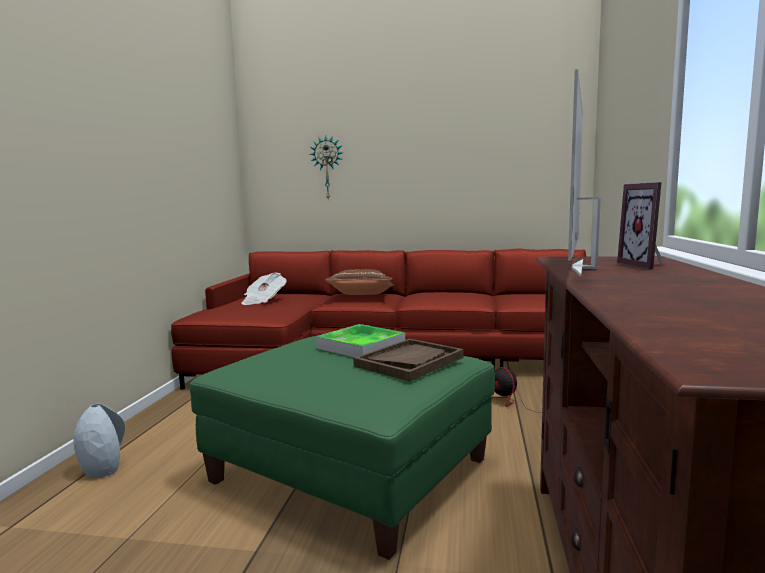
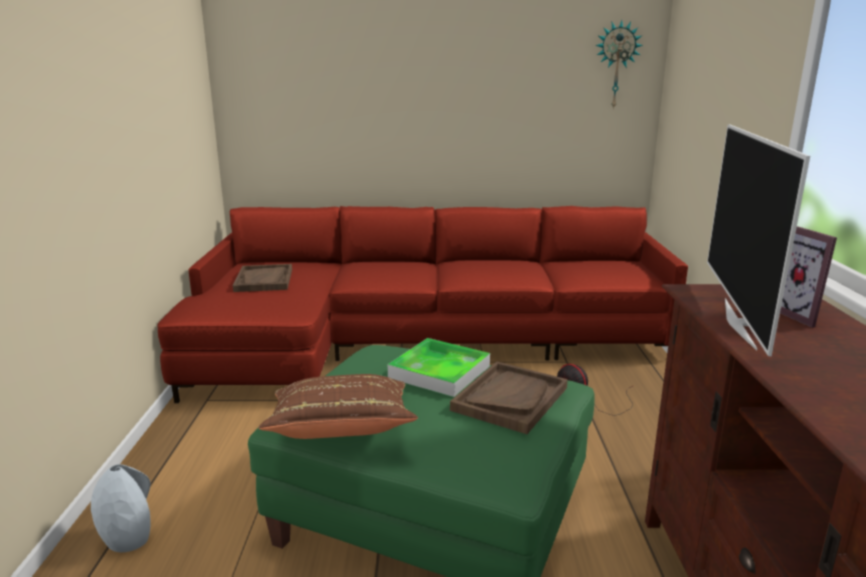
camera: 10 degrees left, 10 degrees up
newspaper [241,273,287,305] -> brown tray [233,264,292,292]
wall clock [310,135,343,199] -> wall clock moved to [596,20,643,110]
brown pillow [325,269,394,295] -> brown pillow moved to [259,374,418,439]

